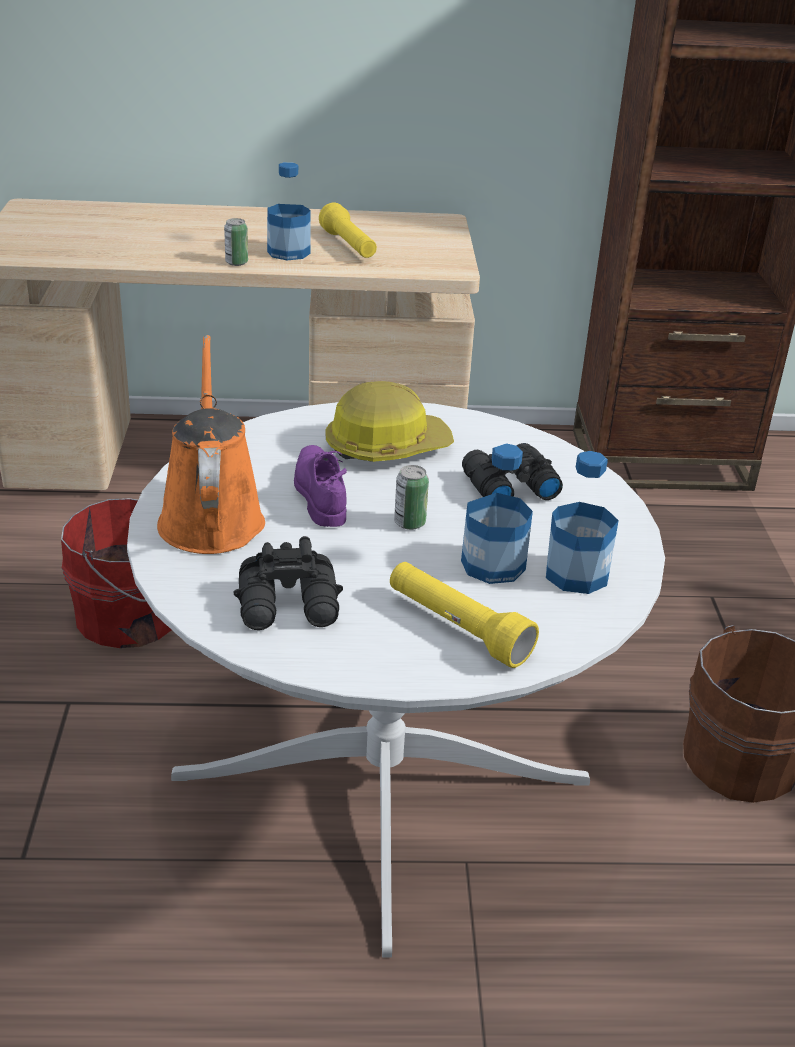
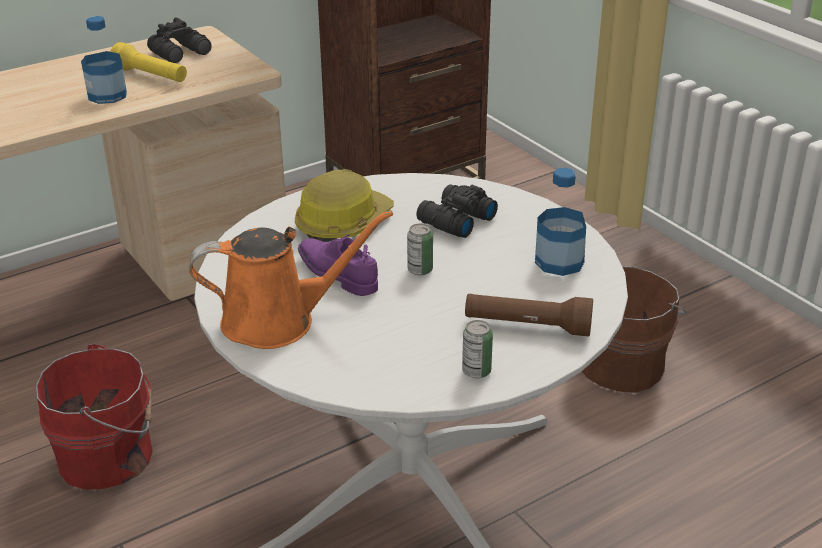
camera: 30 degrees left, 0 degrees up
orange watering can [157,335,265,554] -> orange watering can turned 120 degrees clockwise [189,210,393,349]
can [224,218,248,266] -> can moved to [462,320,493,378]
black binoculars [234,536,343,630] -> black binoculars moved to [147,17,212,63]
yellow flashlight [390,562,539,668] -> brown flashlight [465,294,593,337]
bottle [461,443,533,584] -> none

